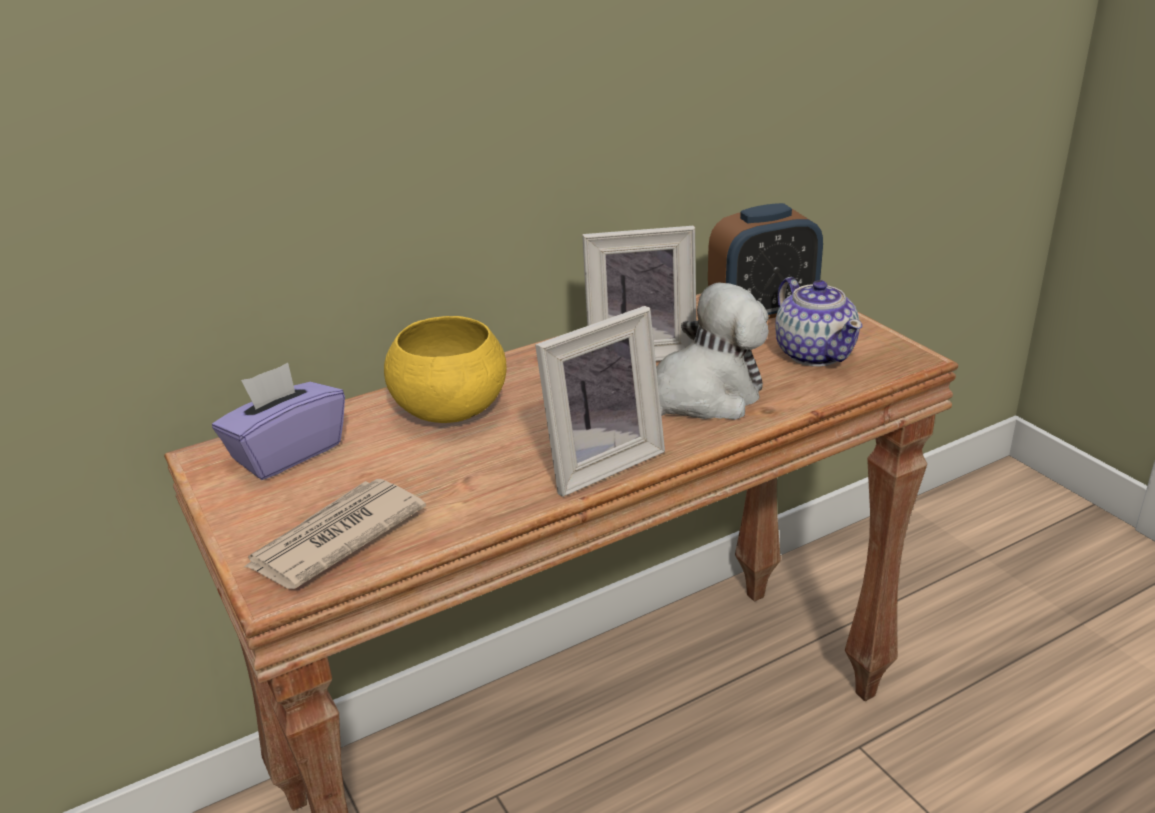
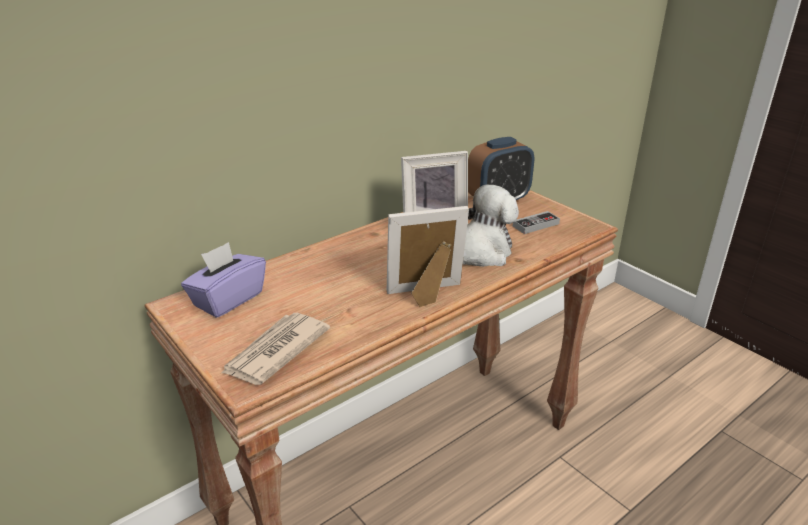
camera: 10 degrees left, 0 degrees up
yellow bowl [384,316,507,423] -> none
picture frame [535,306,665,497] -> picture frame turned 150 degrees counterclockwise [386,206,469,307]
teapot [775,277,862,366] -> game controller [513,211,560,234]

